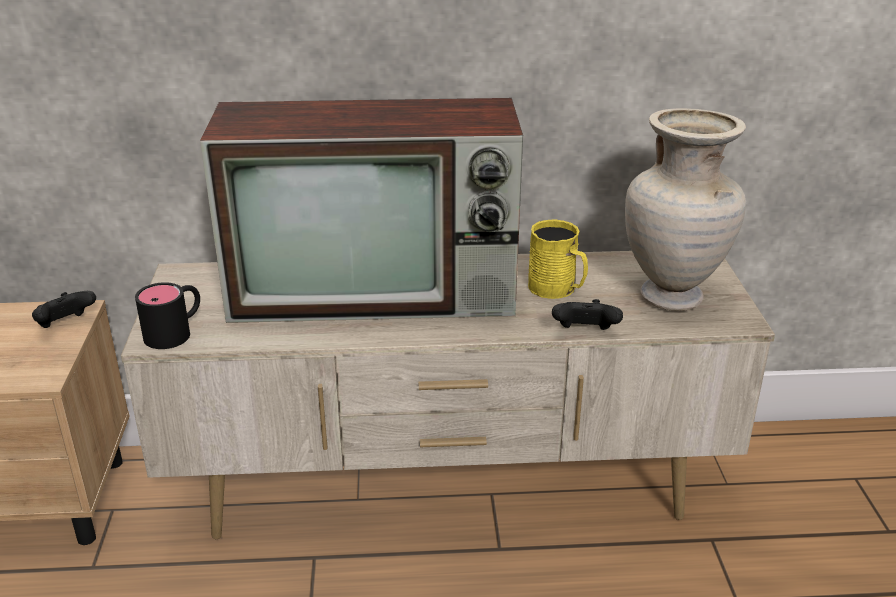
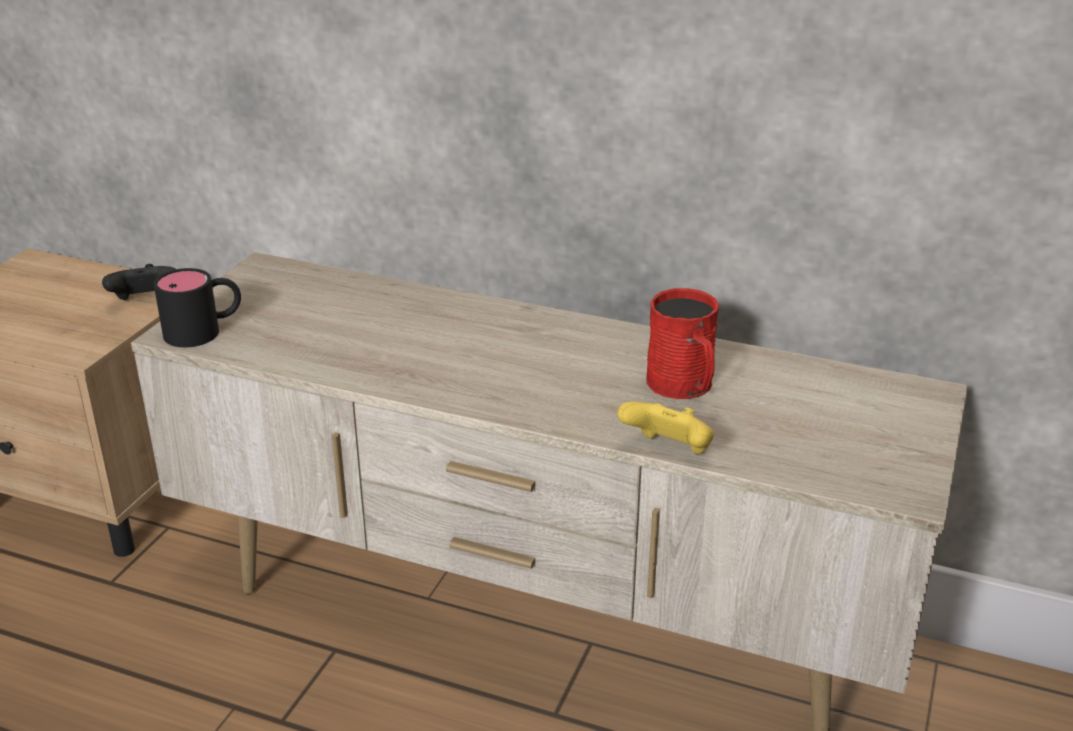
camera: 25 degrees right, 0 degrees up
television [200,98,523,323] -> none
yellow mug [528,219,588,299] -> red mug [646,288,719,399]
black game controller [552,299,623,330] -> yellow game controller [617,402,714,453]
beige vase [625,108,746,311] -> none

